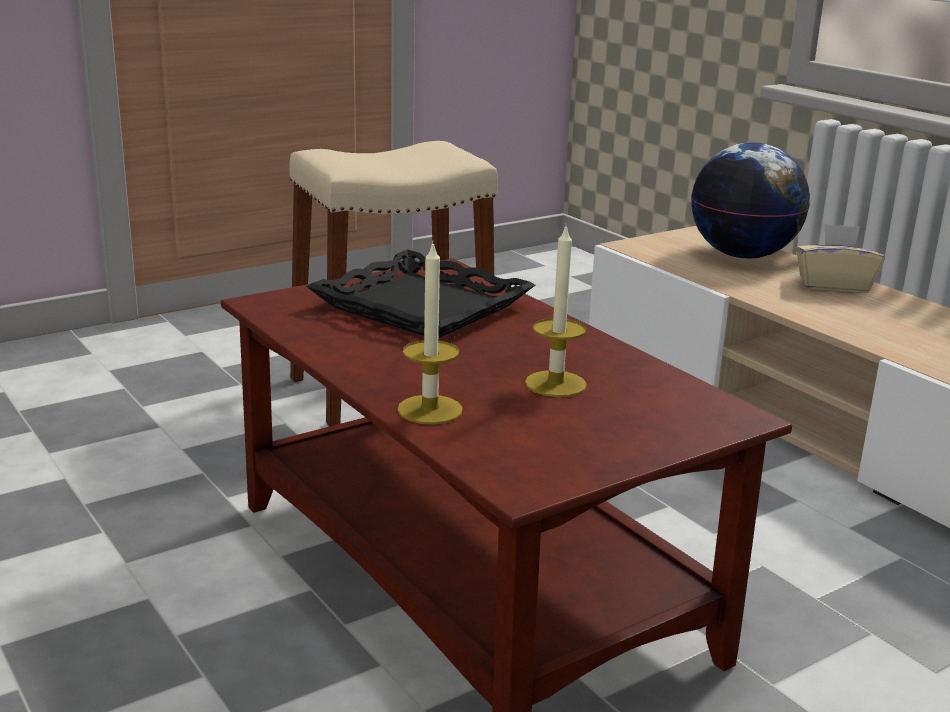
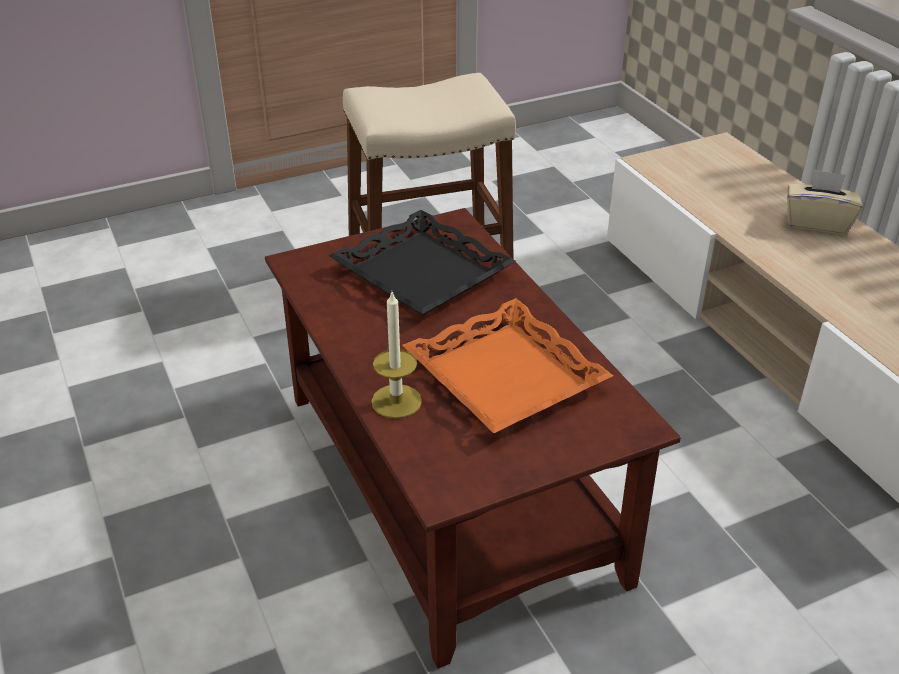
camera: 10 degrees right, 15 degrees up
candle [525,227,587,397] -> orange tray [402,298,613,433]
globe [691,142,810,259] -> none

